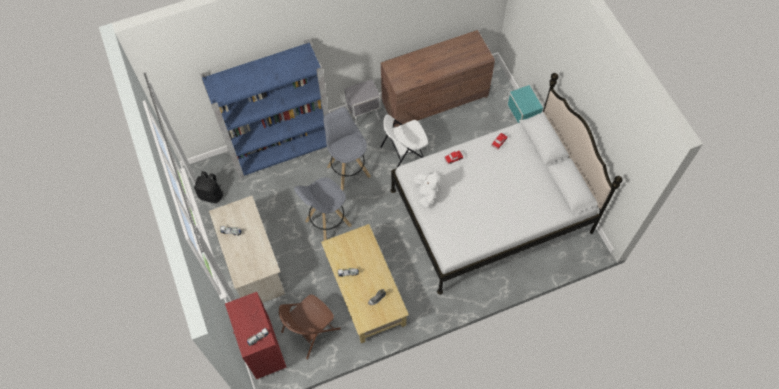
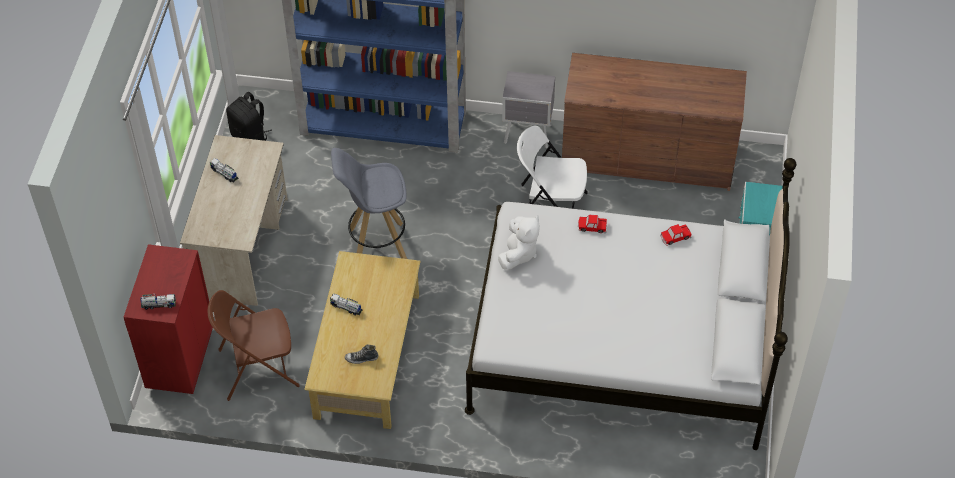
camera: 30 degrees right, 10 degrees down
grey stool [323,107,371,191] -> none

